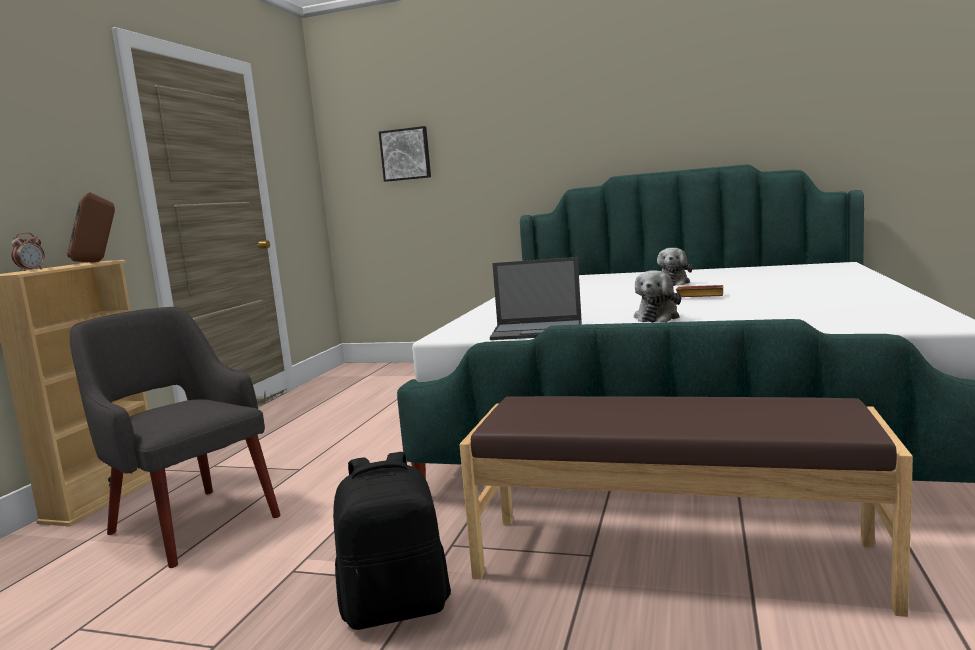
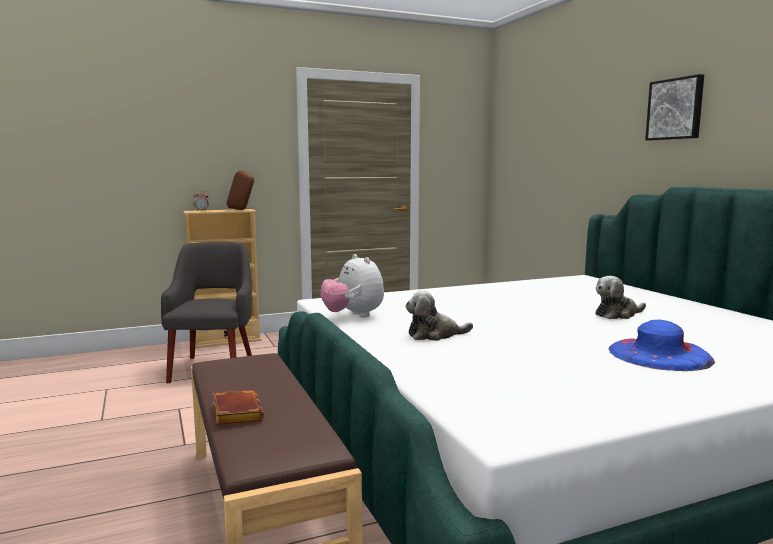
camera: 50 degrees right, 0 degrees up
black backpack [333,452,451,630] -> none
picture [379,126,431,182] -> picture moved to [645,74,704,141]
laptop [490,257,582,340] -> plush toy [321,254,384,318]
brown book [676,285,723,297] -> brown book moved to [213,390,264,425]
none -> blue hat [608,320,715,371]

